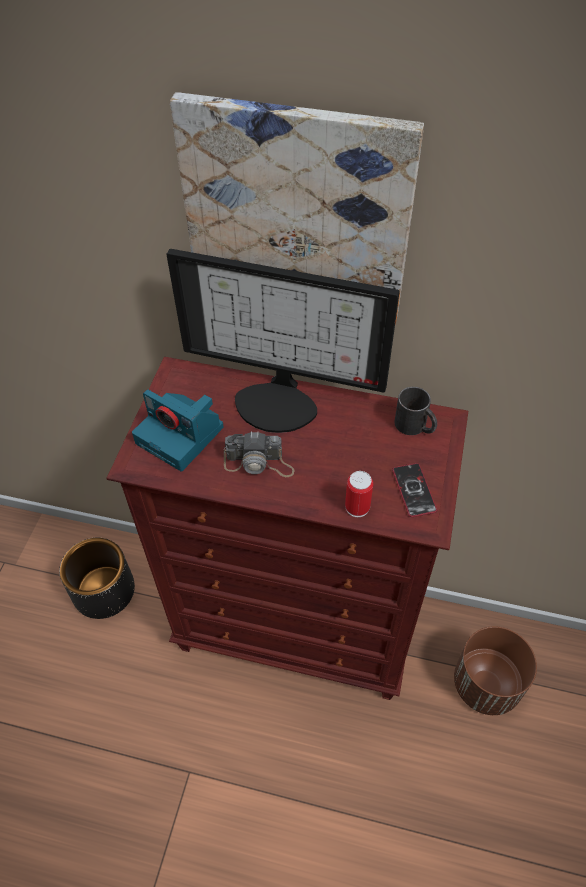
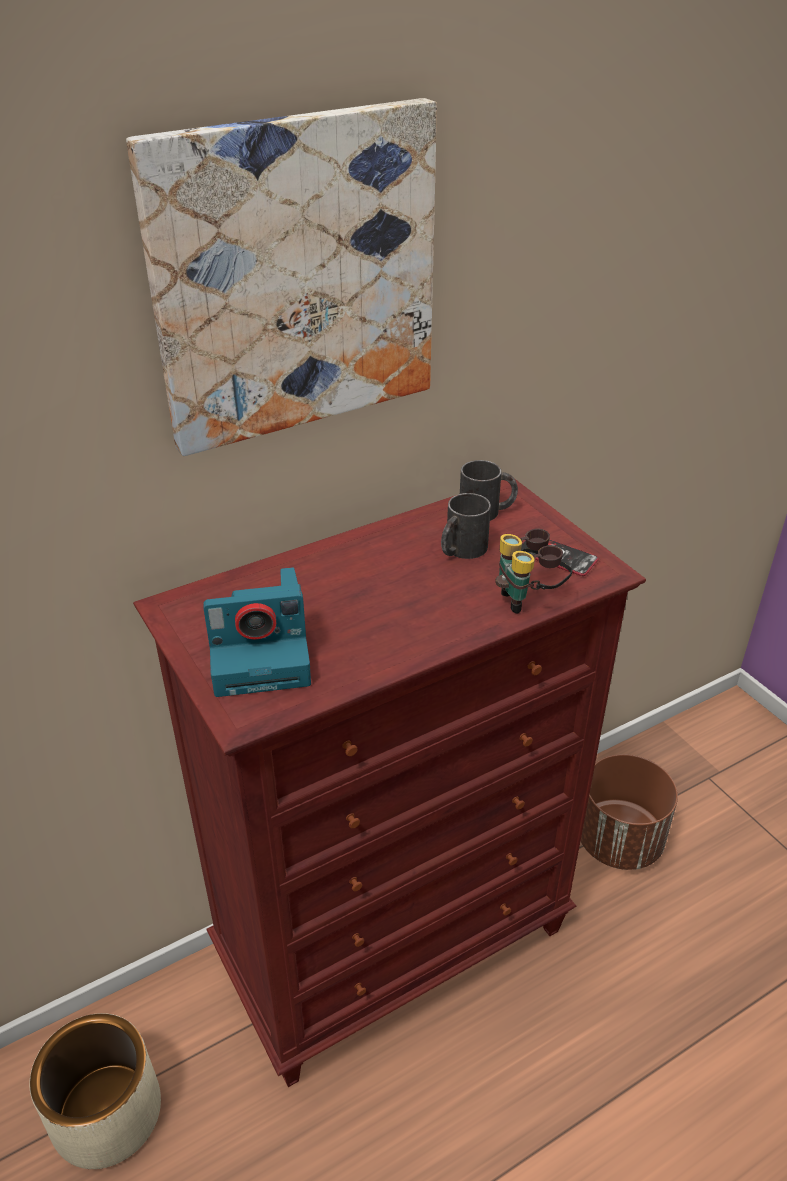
camera: 45 degrees left, 15 degrees down
black planter [59,538,135,619] -> beige planter [29,1013,161,1169]
monitor [166,249,400,433] -> none
camera [224,431,295,477] -> none
can [345,471,373,517] -> binoculars [495,529,573,614]
none -> black mug [441,493,491,559]

